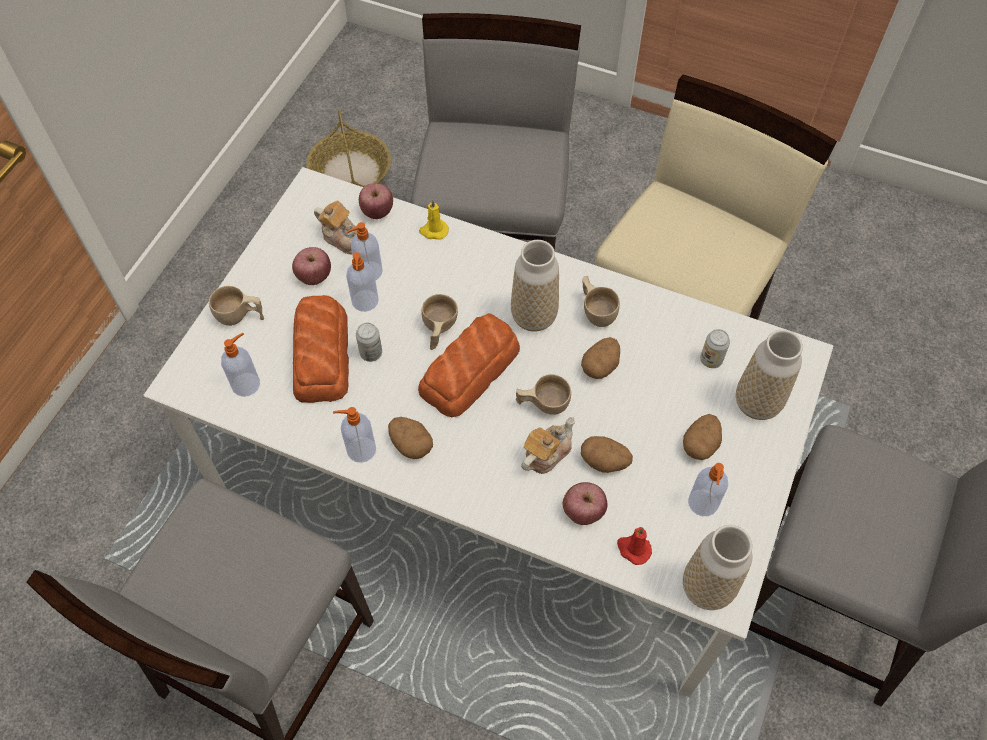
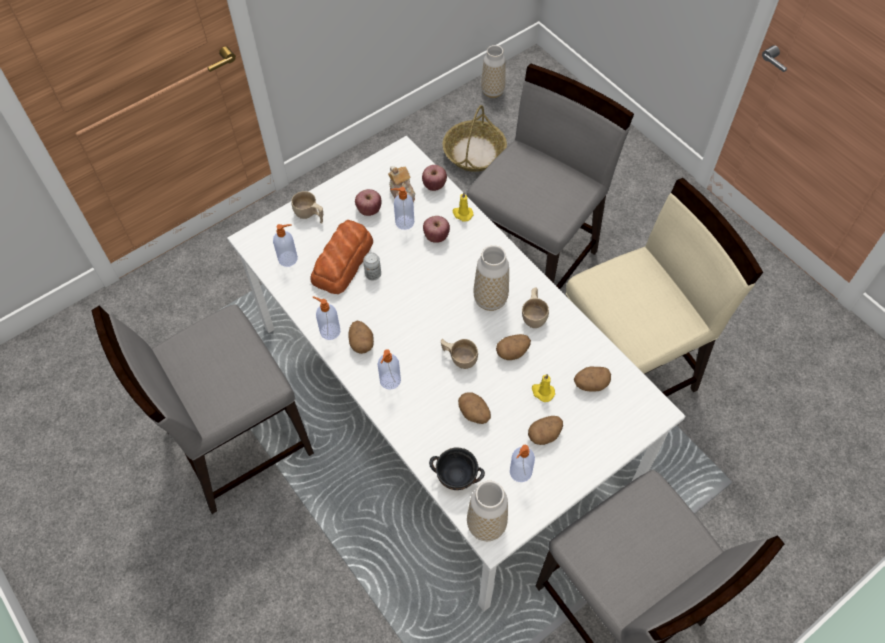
camera: 30 degrees right, 0 degrees up
soap dispenser [346,252,379,312] -> soap dispenser moved to [378,349,401,390]
bread [418,313,520,417] -> none
beige cup [421,294,458,350] -> none
teapot [521,417,575,474] -> none
apple [563,482,608,525] -> apple moved to [423,216,450,243]
red candle [617,527,652,565] -> black bowl [429,447,485,490]
can [700,329,730,368] -> potato [574,366,611,391]
vase [736,330,803,420] -> vase moved to [481,45,506,98]
none -> yellow candle [532,374,555,402]

